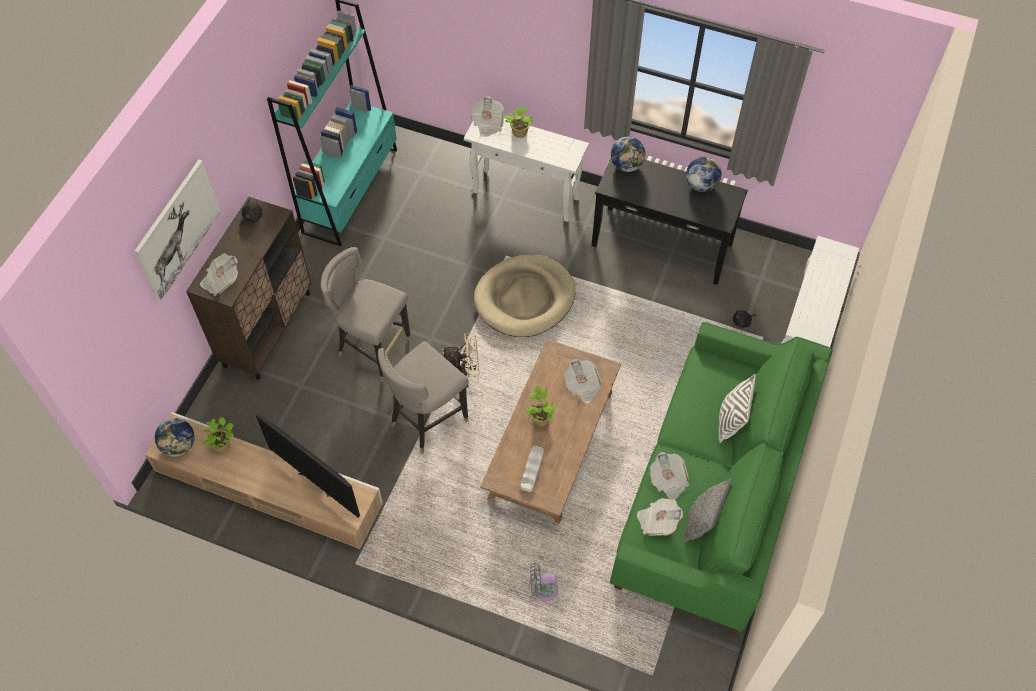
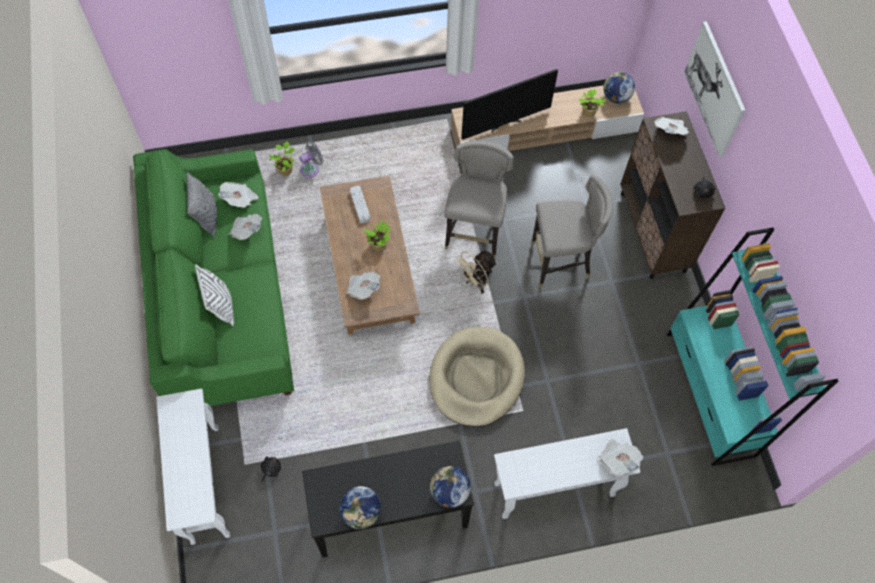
camera: 145 degrees right, 5 degrees up
television [256,413,360,518] -> television turned 150 degrees clockwise [461,69,558,140]
potted plant [504,107,534,138] -> potted plant moved to [269,141,294,176]

